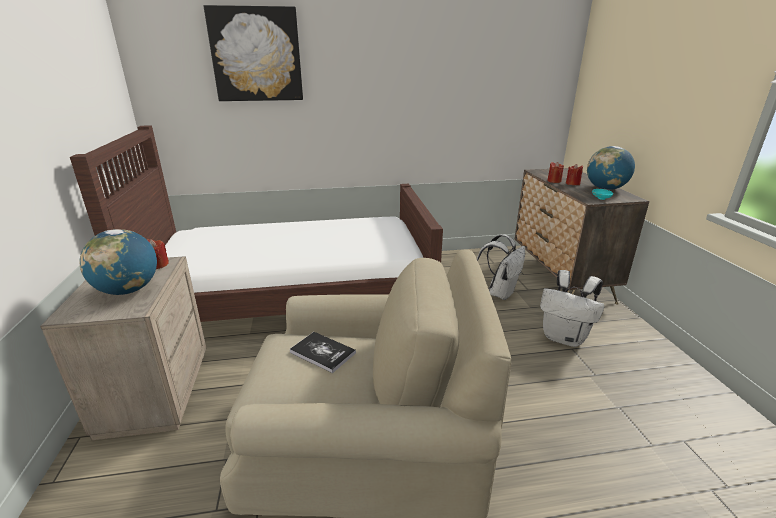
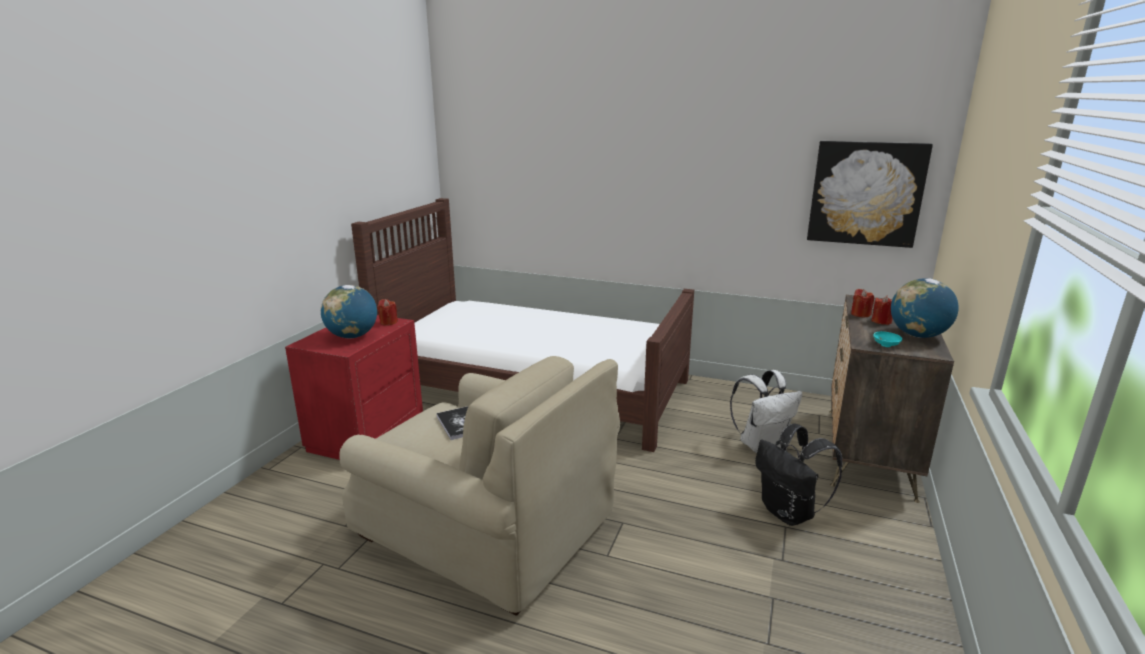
camera: 30 degrees right, 5 degrees down
beige nightstand [40,256,206,440] -> red nightstand [285,315,423,460]
picture [204,5,303,101] -> picture moved to [807,141,933,248]
white backpack [540,270,604,347] -> black backpack [755,423,842,526]

